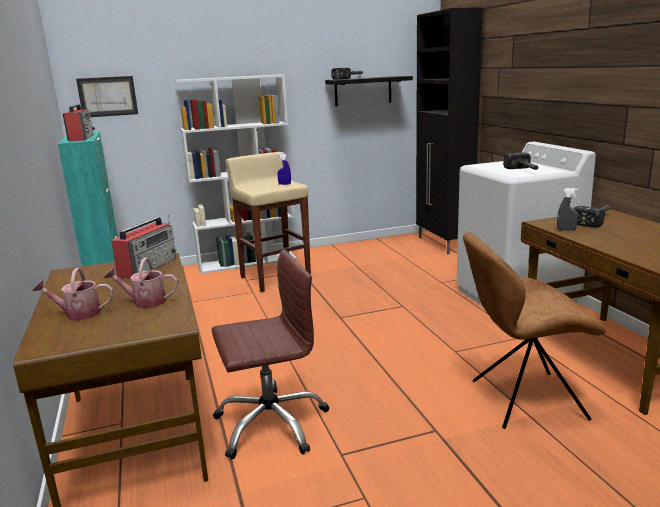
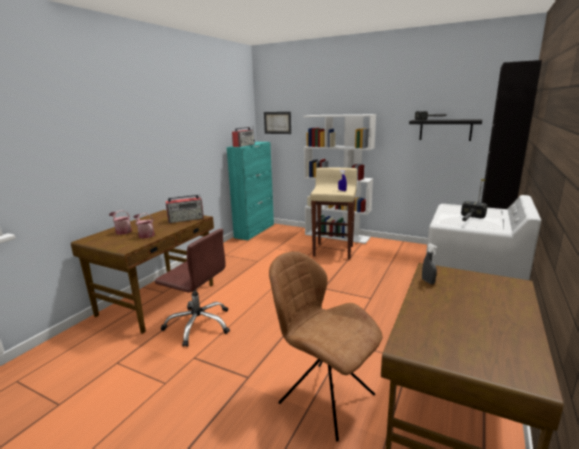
camera: 45 degrees right, 0 degrees up
hammer [573,205,611,228] -> none

